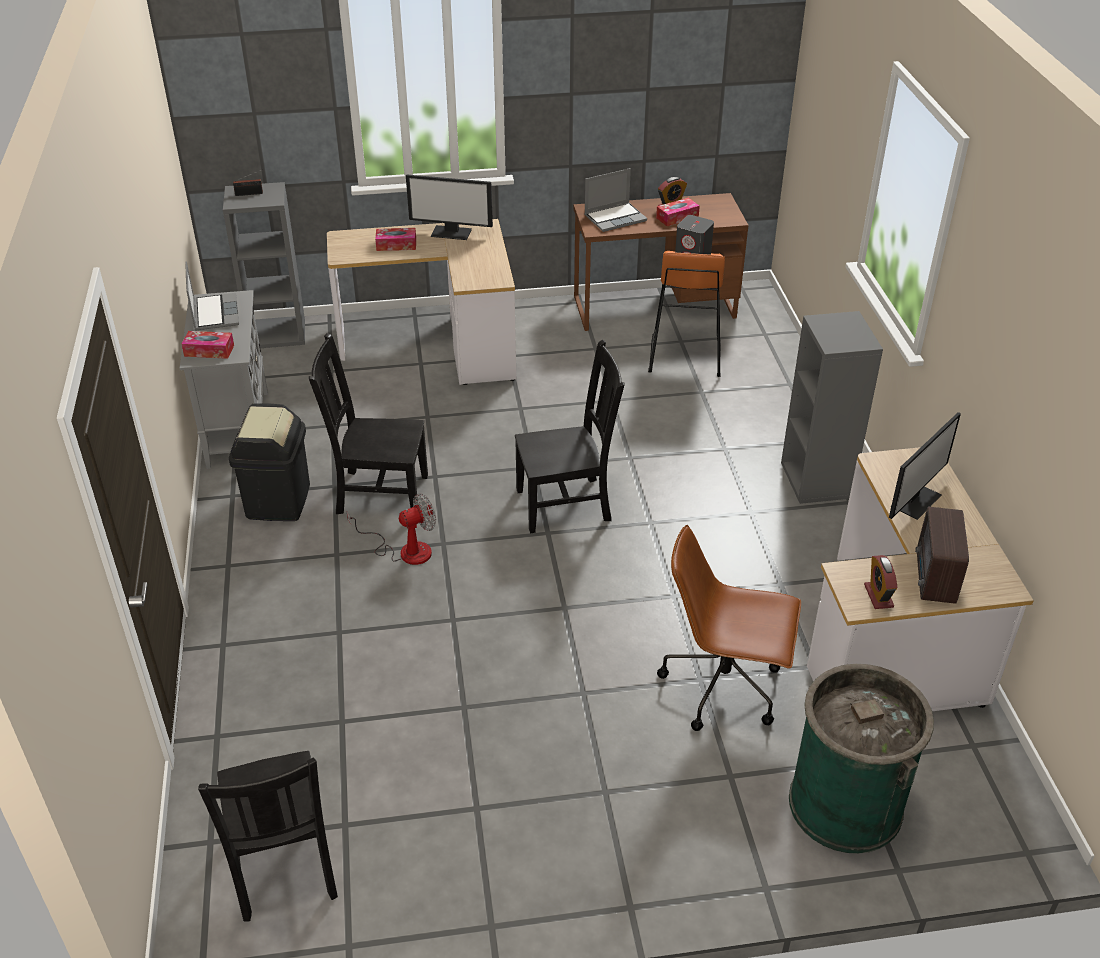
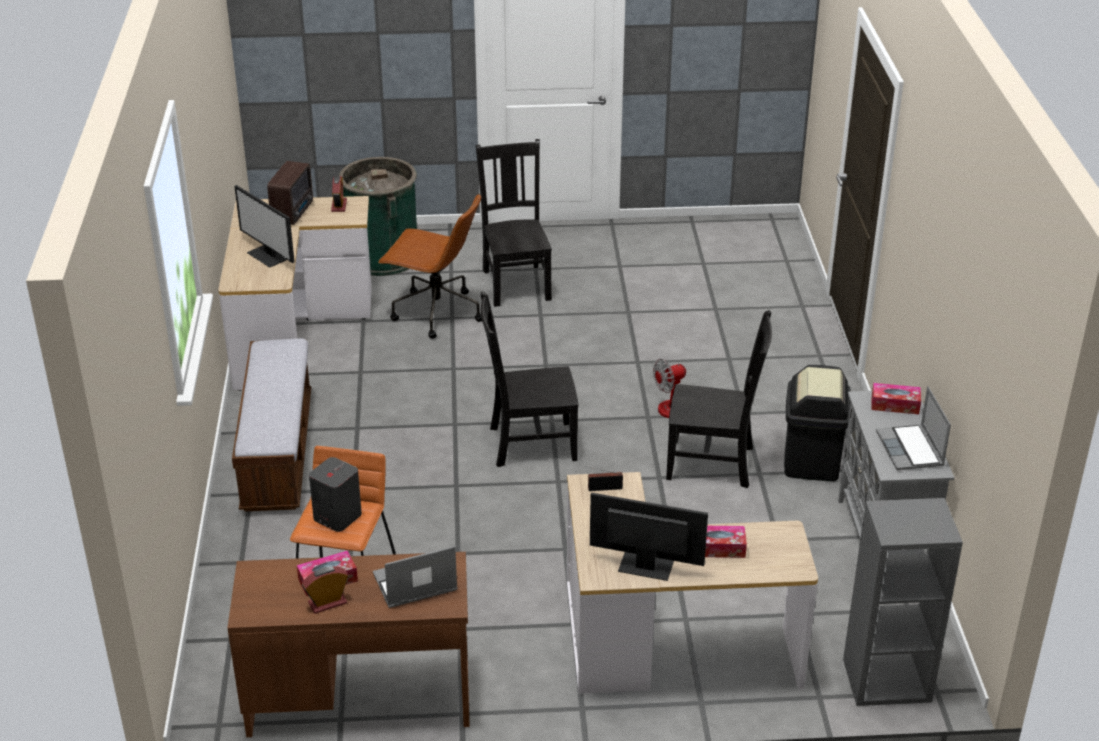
camera: 175 degrees left, 5 degrees down
black chair [198,751,338,921] -> black chair moved to [476,139,552,307]
radio [233,169,263,196] -> radio moved to [585,466,623,491]
grey bookcase [781,311,883,504] -> bench [232,338,311,511]
monitor [889,412,961,520] -> monitor turned 90 degrees counterclockwise [234,185,295,268]

